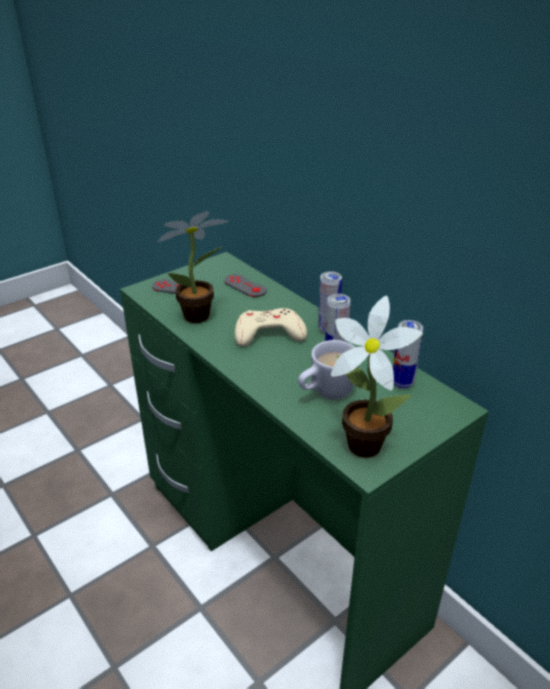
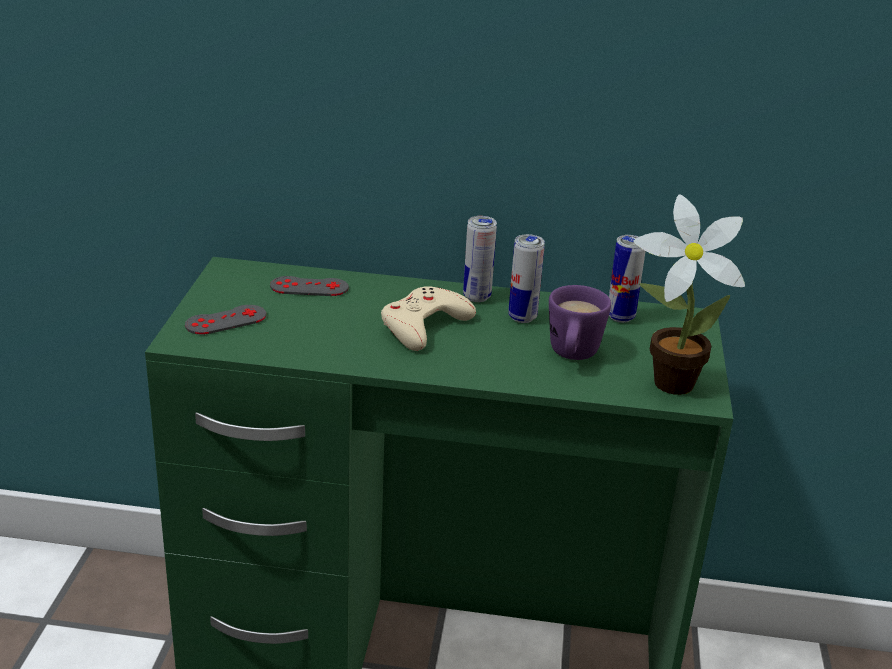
camera: 45 degrees left, 5 degrees down
potted plant [158,211,229,323] -> none
white mug [298,340,356,400] -> purple mug [549,285,611,360]

